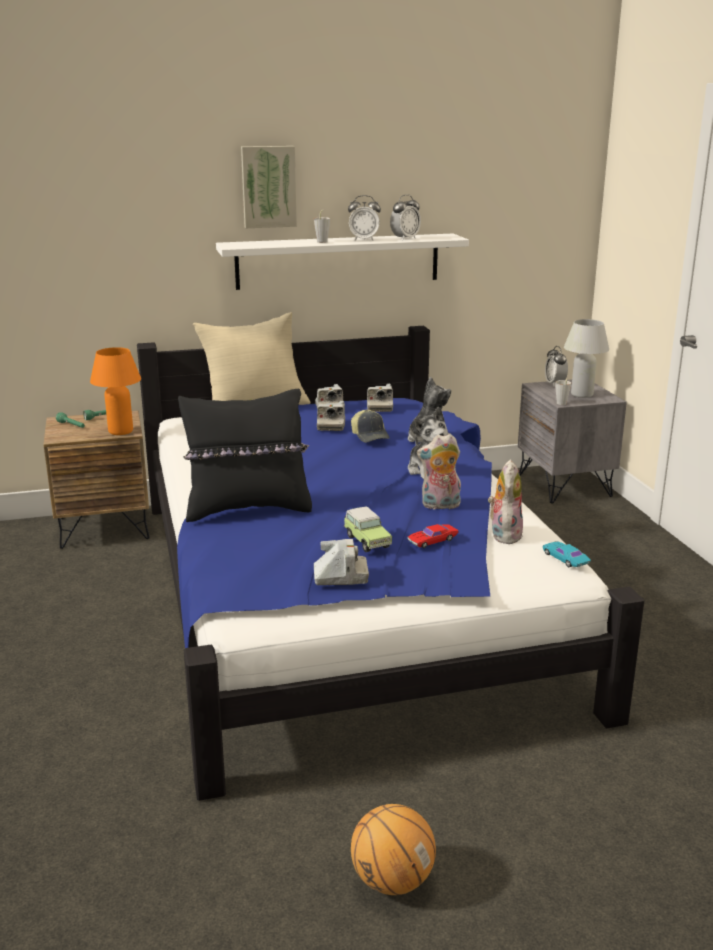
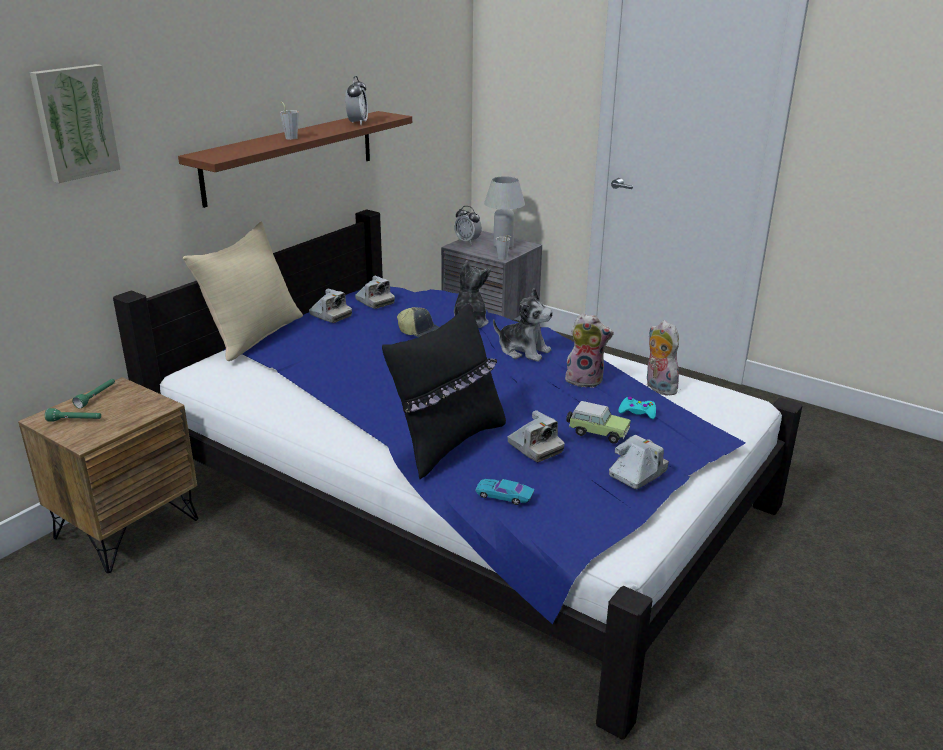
camera: 40 degrees left, 5 degrees up
orange table lamp [90,347,141,435] -> none
white shelf [216,234,469,290] -> brown shelf [178,111,412,208]
picture [241,146,297,228] -> picture moved to [30,64,121,183]
camera [317,401,345,431] -> camera moved to [507,410,565,462]
alarm clock [348,195,381,241] -> none
basketball [351,804,436,895] -> none
red toy car [407,524,458,548] -> turquoise game controller [618,397,656,419]
plush toy [417,434,461,510] -> plush toy turned 120 degrees counterclockwise [565,313,614,388]
turquoise toy car [543,542,591,567] -> turquoise toy car moved to [476,479,534,505]

